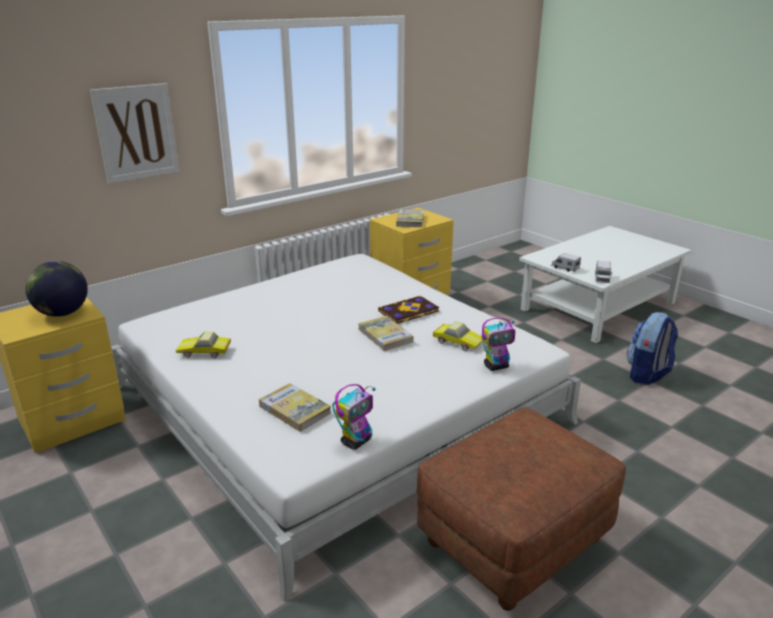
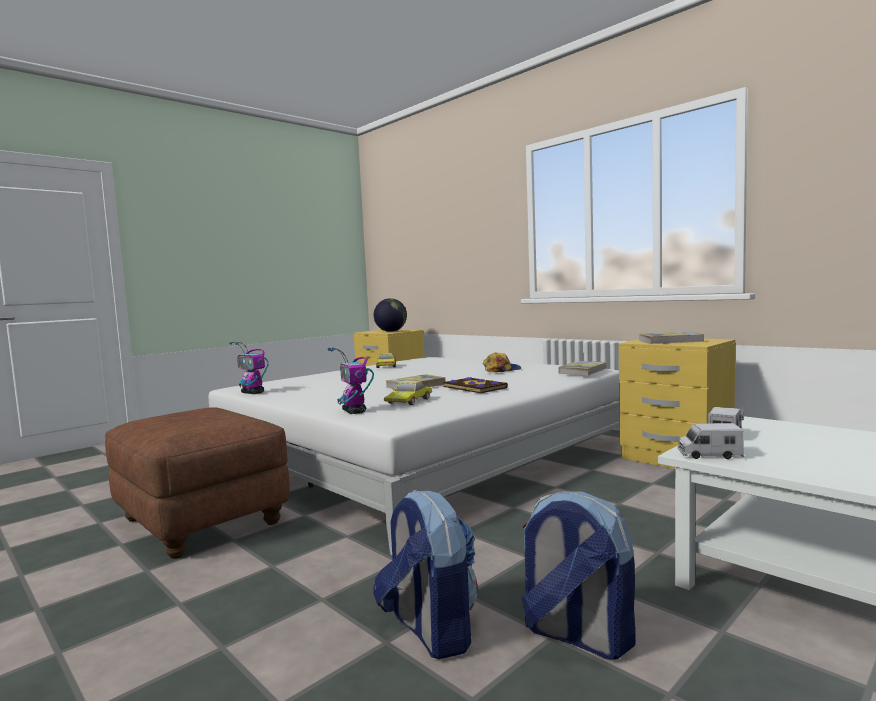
camera: 85 degrees right, 20 degrees down
picture [90,83,180,184] -> none
book [259,383,331,432] -> book moved to [558,361,607,375]
none -> backpack [373,490,477,659]
none -> cap [483,353,521,372]

